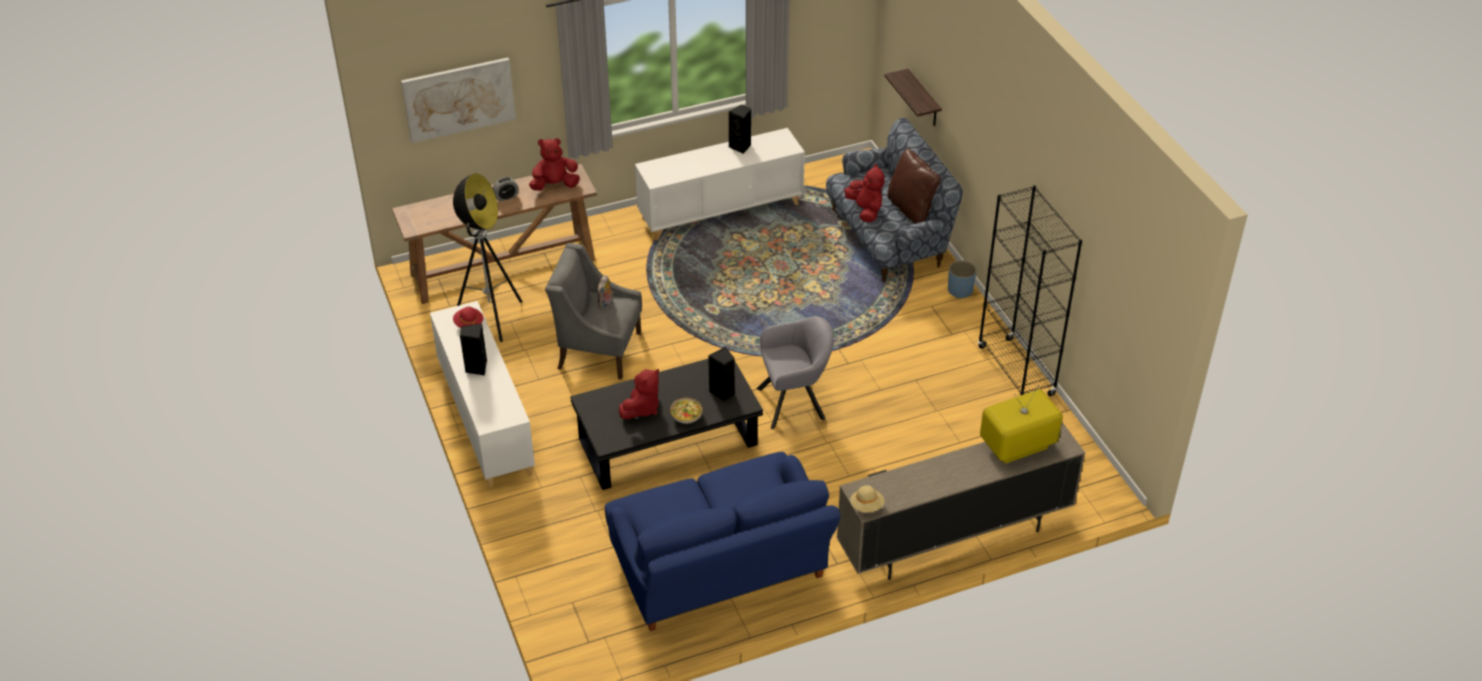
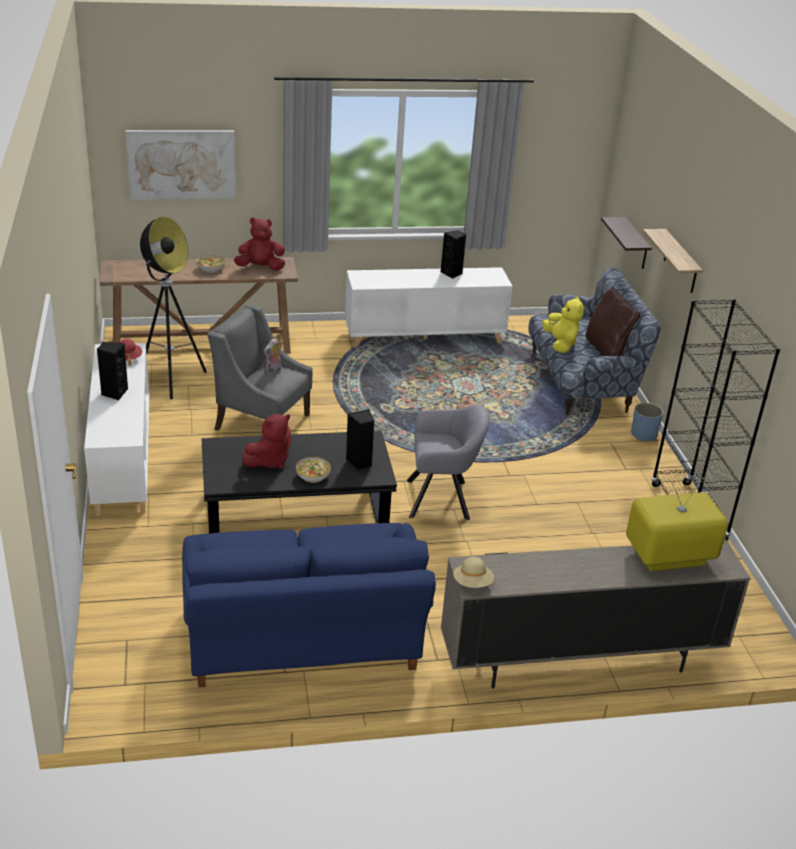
camera: 10 degrees right, 10 degrees down
alarm clock [493,177,519,201] -> bowl [197,255,225,273]
red plush toy [844,164,885,223] -> yellow plush toy [542,296,584,353]
none -> shelf [643,229,703,293]

